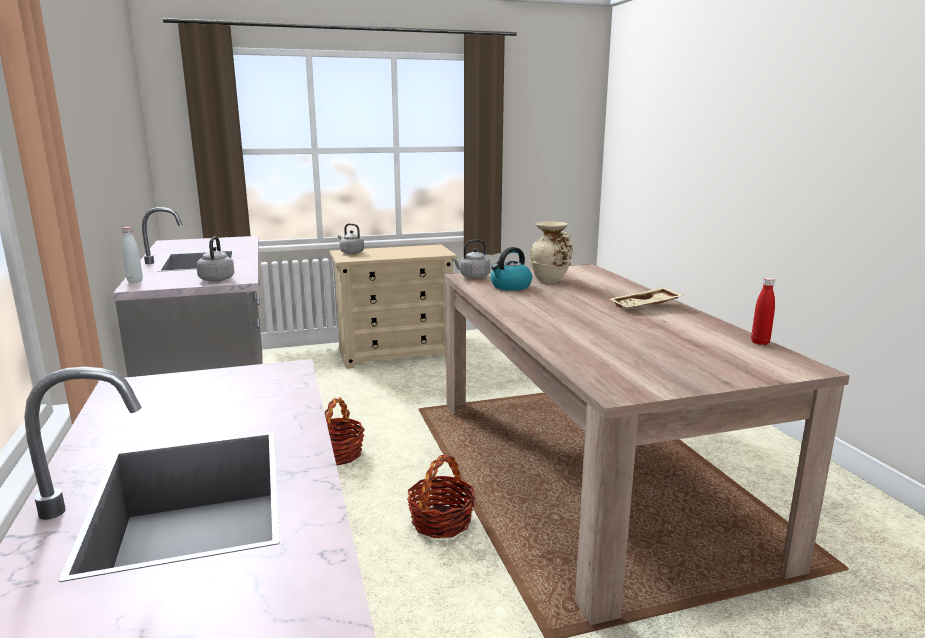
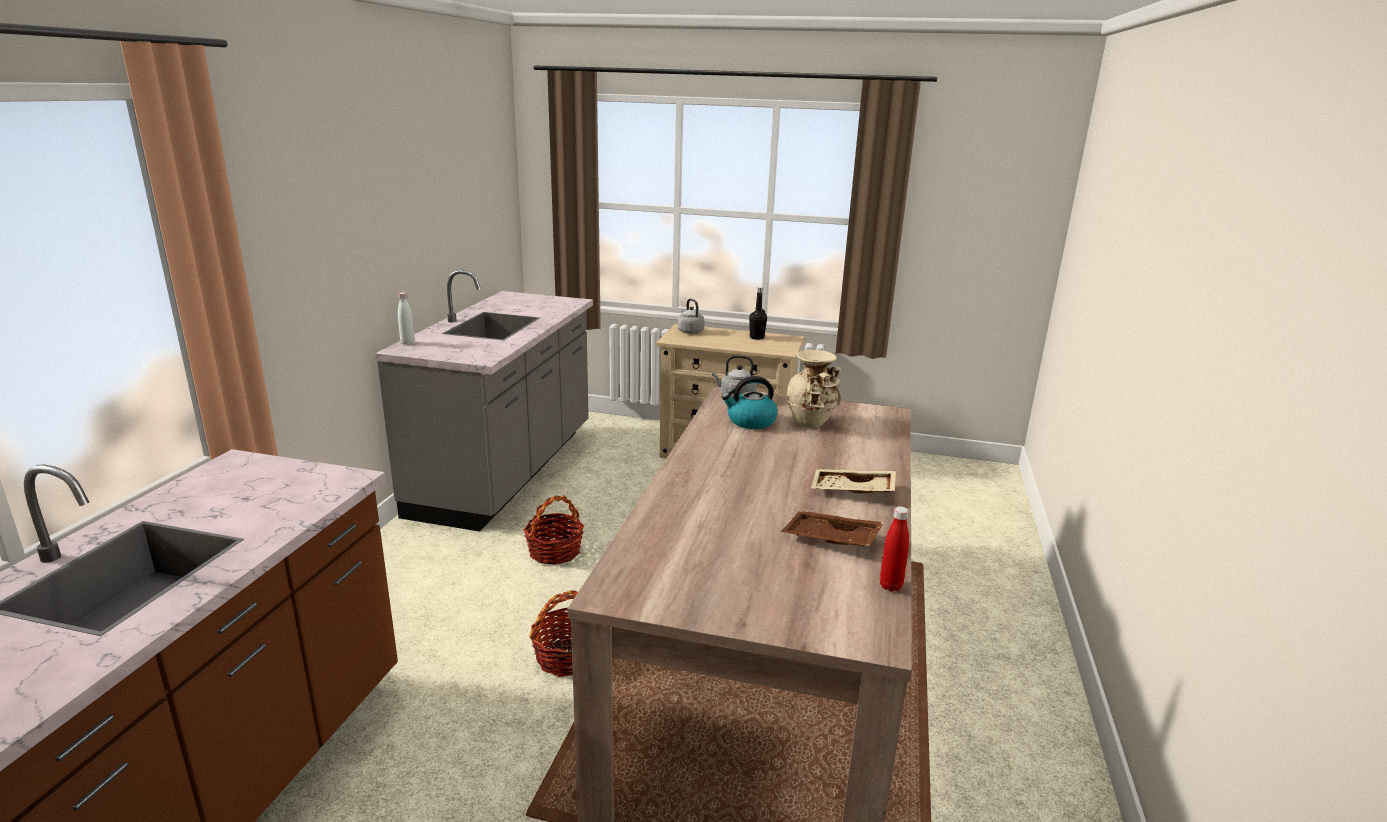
camera: 30 degrees right, 5 degrees up
grey kettle [196,236,234,282] -> none
none -> black bottle [749,287,767,340]
none -> brown tray [780,511,884,547]

